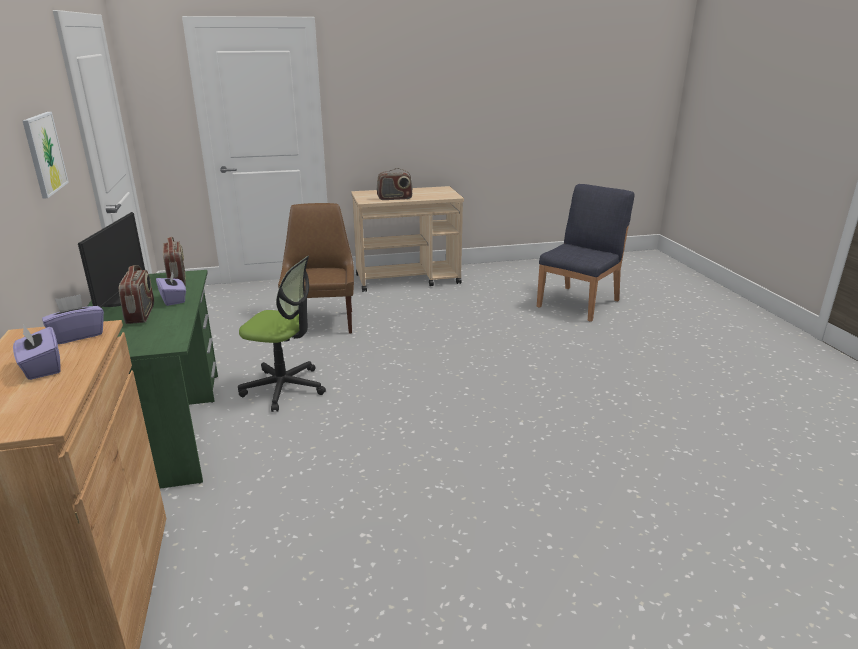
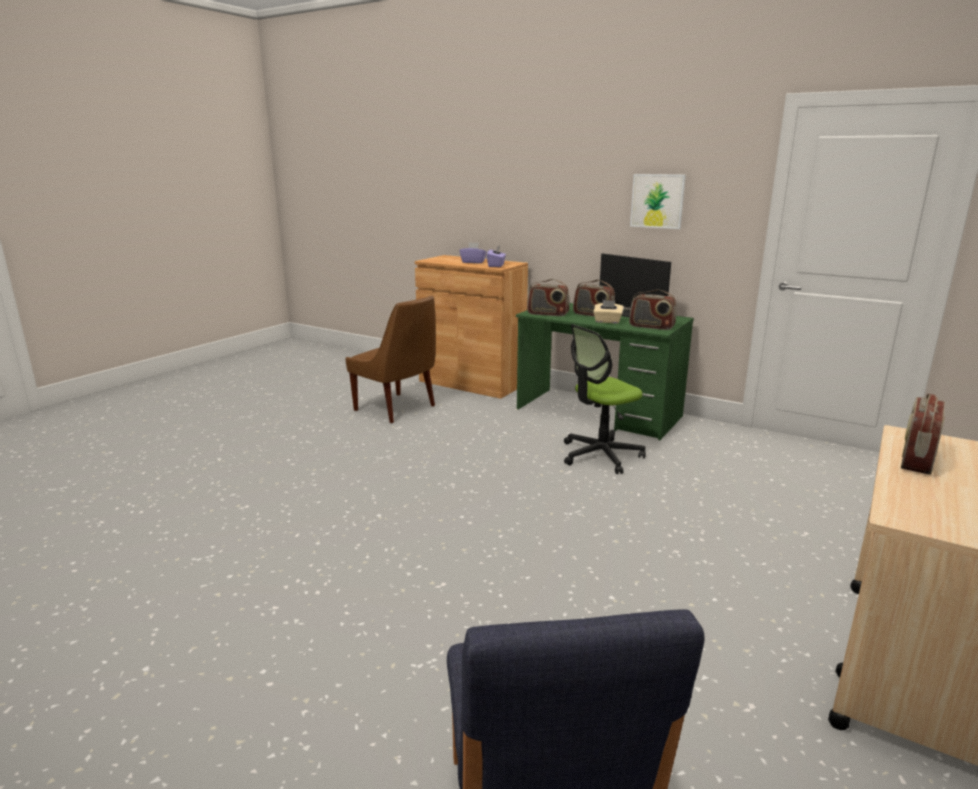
camera: 135 degrees right, 5 degrees down
purple tissue box [156,272,186,306] -> beige tissue box [594,300,624,324]
brown chair [278,203,354,334] -> brown chair moved to [345,296,436,423]
none -> radio [527,279,570,316]

